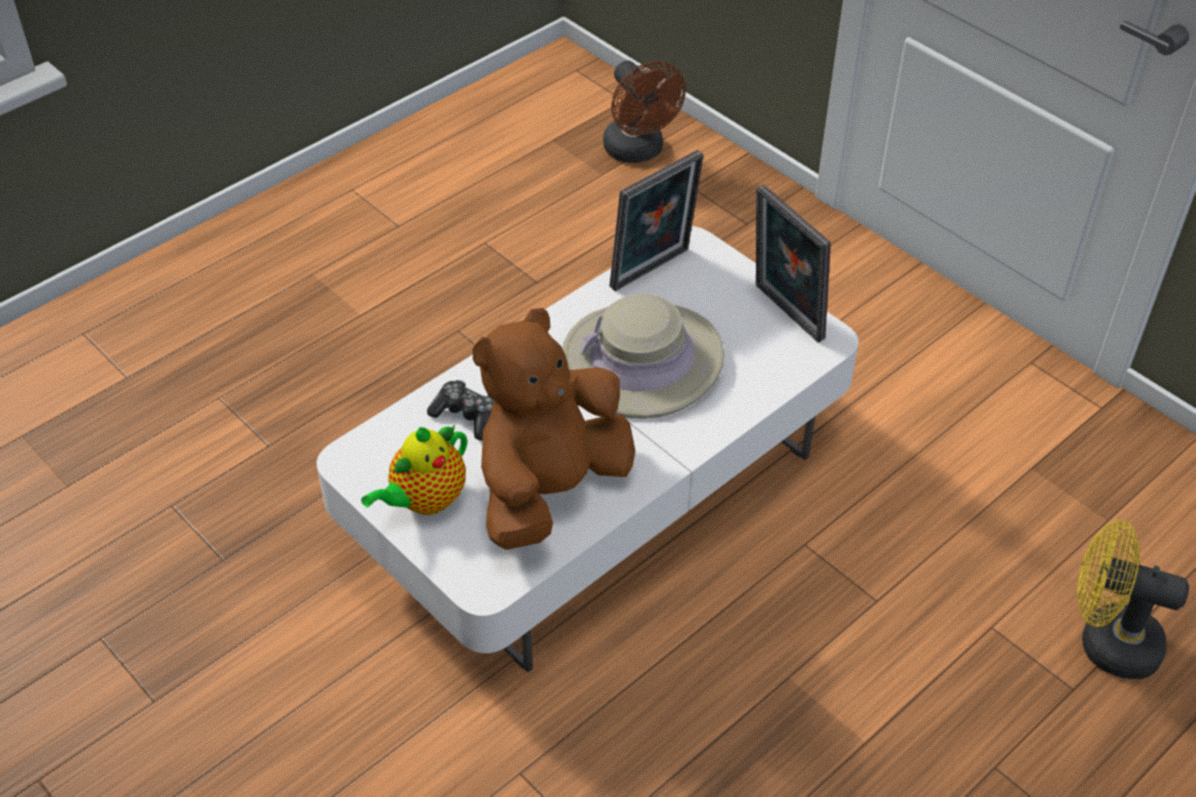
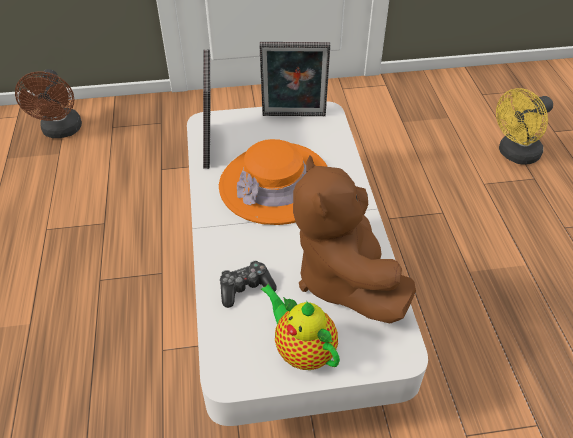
camera: 55 degrees left, 0 degrees up
teapot [361,425,467,515] -> teapot turned 150 degrees clockwise [261,284,340,370]
beige hat [562,294,724,419] -> orange hat [219,139,328,225]
brown fan [603,60,686,163] -> brown fan turned 75 degrees clockwise [15,69,82,138]

